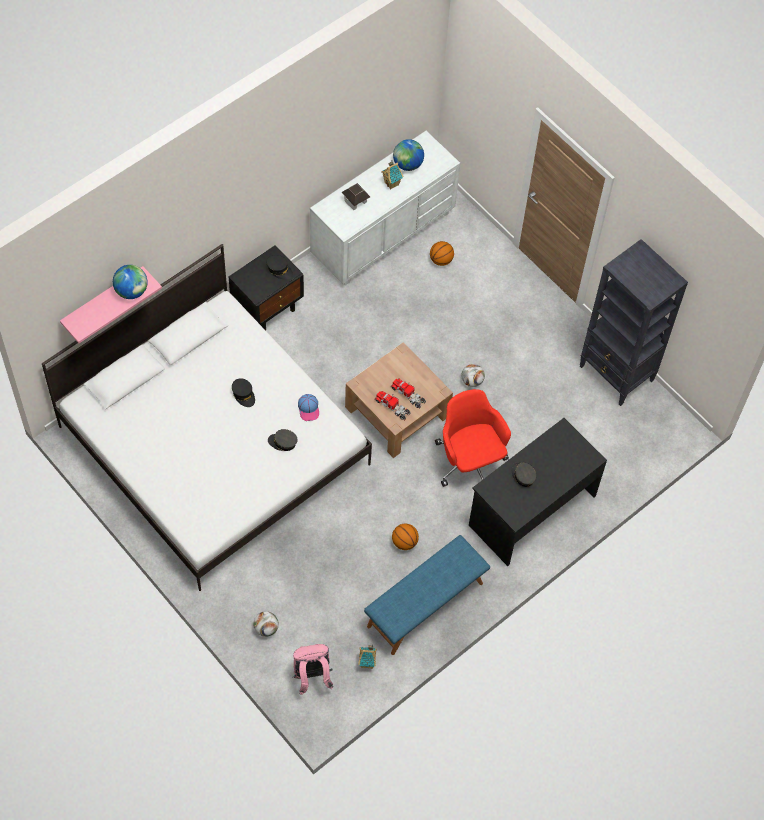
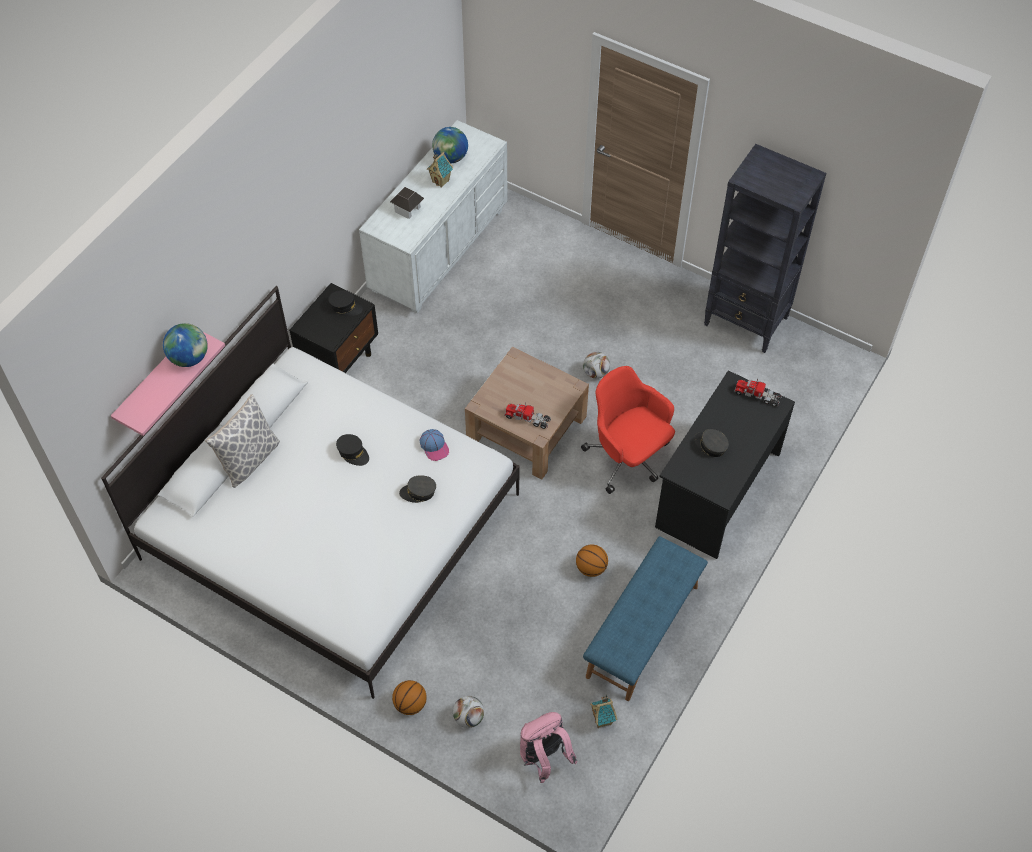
camera: 15 degrees left, 5 degrees down
toy truck [391,378,426,409] -> toy truck moved to [734,379,782,407]
basketball [430,241,454,266] -> basketball moved to [392,680,427,715]
none -> pillow [205,394,280,488]

